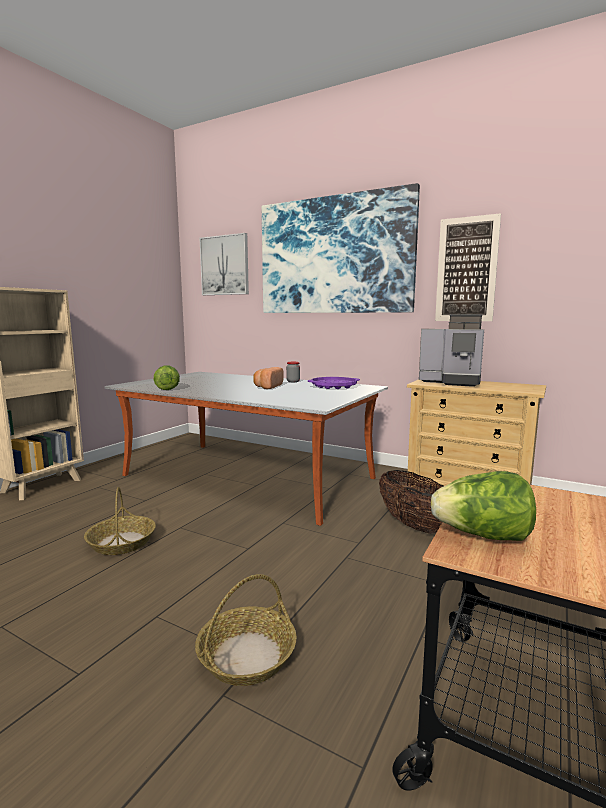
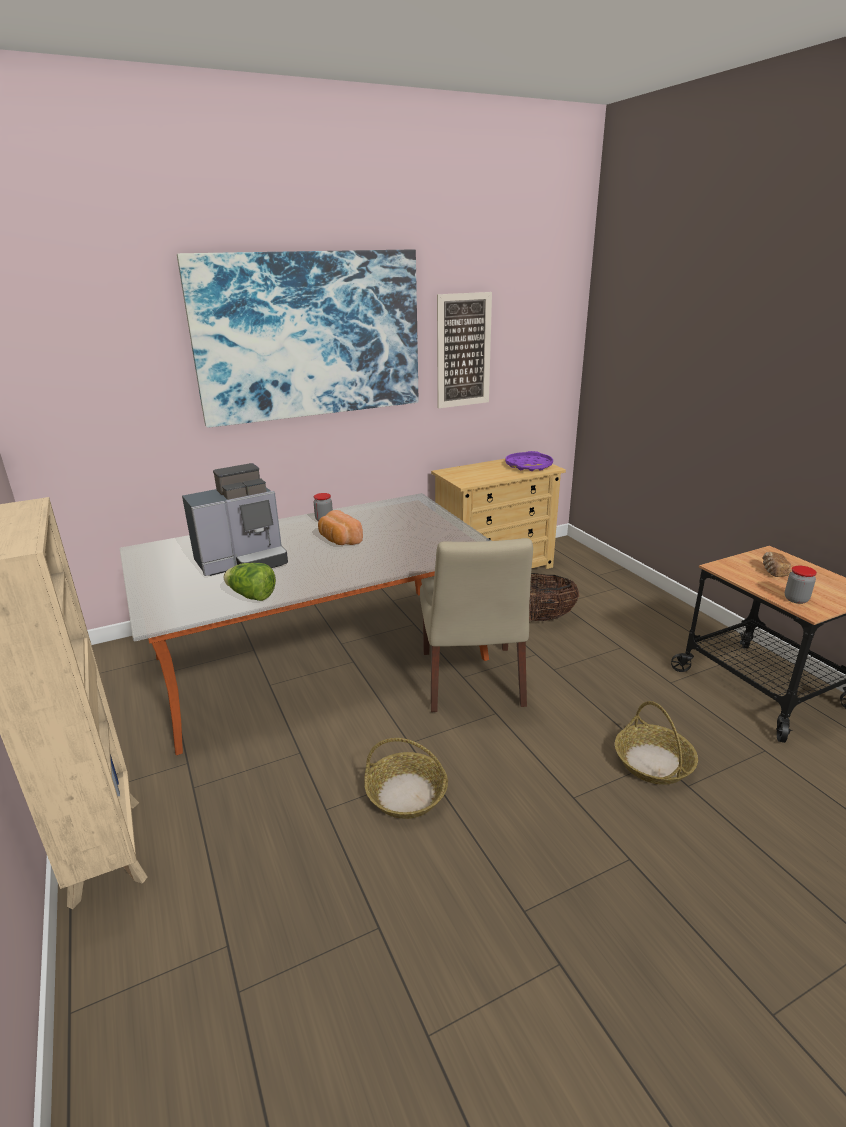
camera: 55 degrees left, 15 degrees up
picture [200,233,249,295] -> none
purple tray [308,377,360,389] -> purple tray moved to [505,451,553,471]
coffee machine [419,314,484,387] -> coffee machine moved to [182,463,288,576]
lettuce [431,471,536,541] -> jar [785,566,817,604]
none -> beige chair [420,538,533,712]
none -> bread [763,552,791,577]

